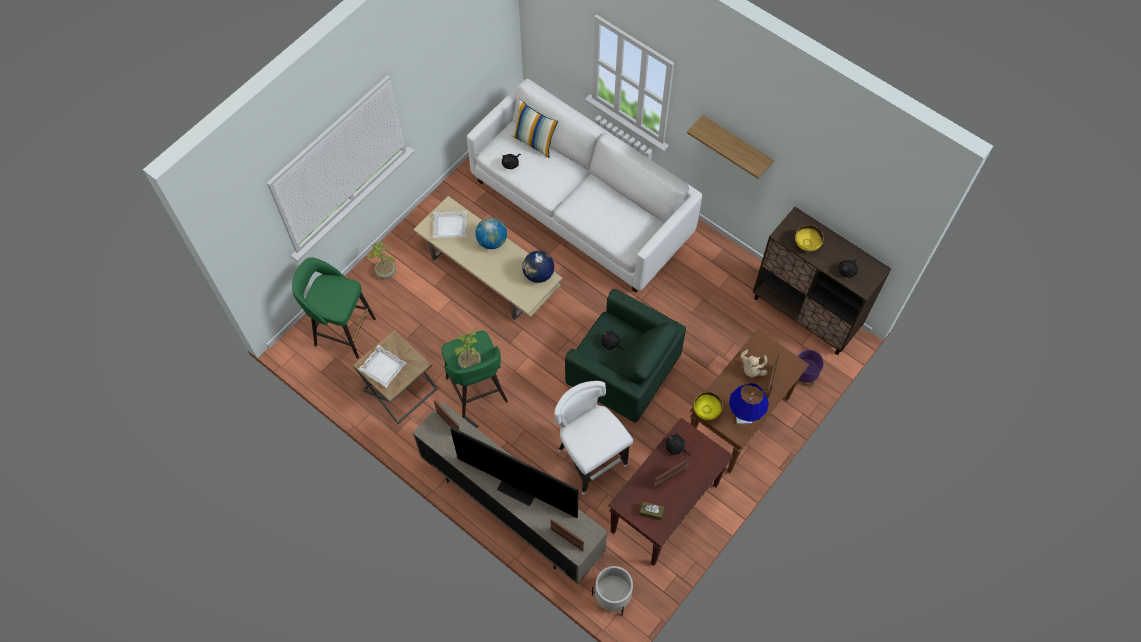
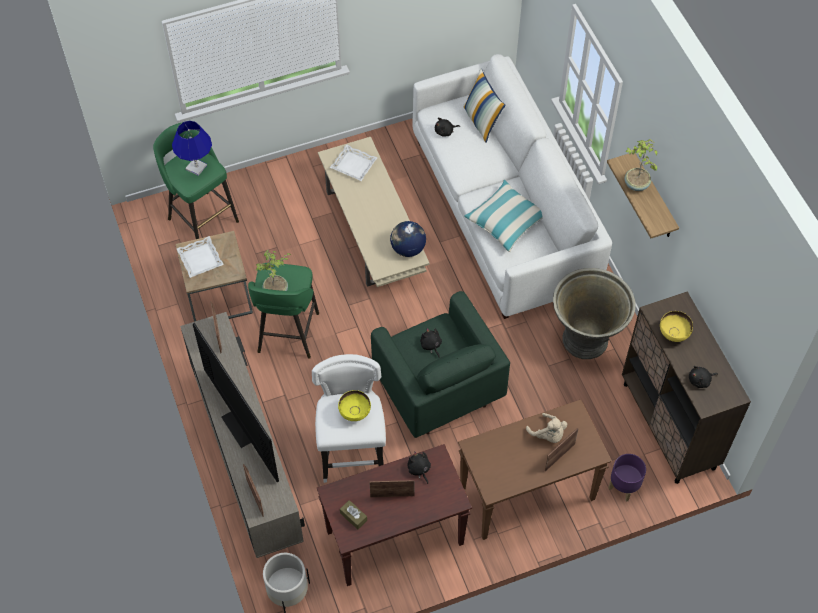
camera: 30 degrees right, 5 degrees down
potted plant [367,242,395,278] -> potted plant moved to [625,139,658,191]
globe [475,218,507,249] -> none
yellow bowl [694,392,723,420] -> yellow bowl moved to [338,390,371,421]
blue table lamp [729,383,769,424] -> blue table lamp moved to [172,121,212,176]
beige plush toy [740,350,768,377] -> beige plush toy turned 90 degrees counterclockwise [526,413,567,443]
none -> pillow [464,180,543,252]
none -> grey planter [553,268,636,359]

